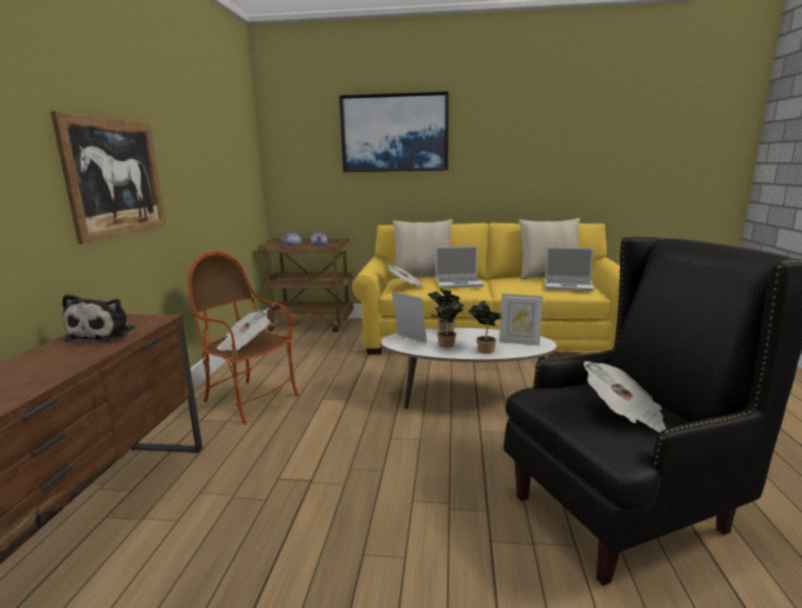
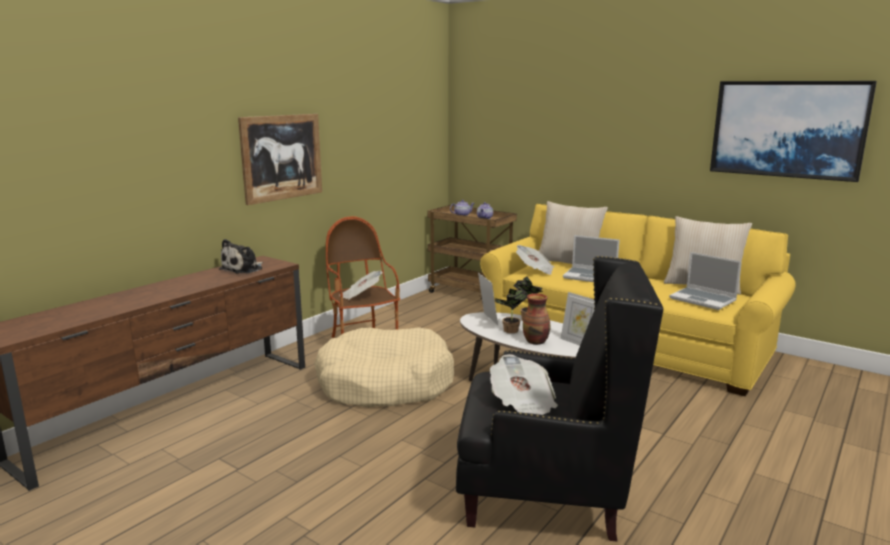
camera: 30 degrees right, 0 degrees up
picture [339,91,449,172] -> picture moved to [710,81,877,182]
potted plant [468,301,502,354] -> vase [523,293,550,345]
none -> beige dog bed [314,327,454,408]

